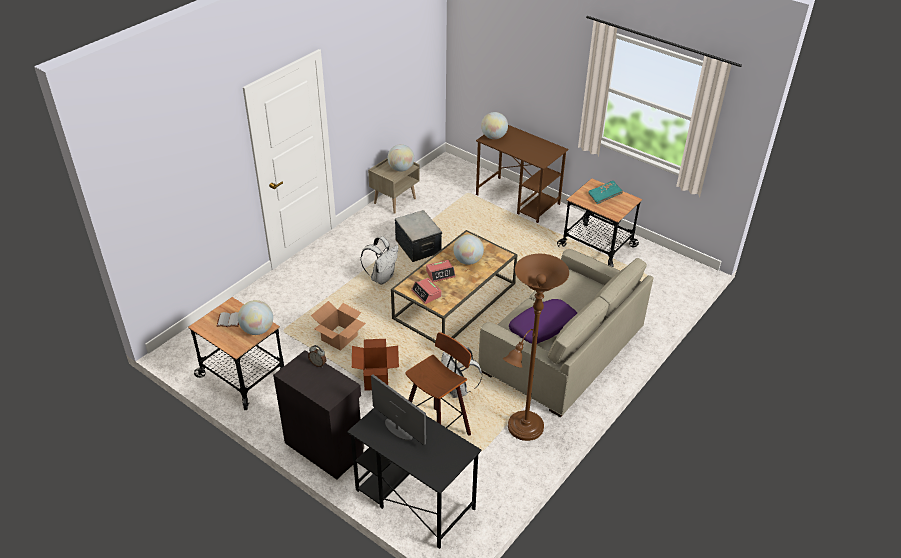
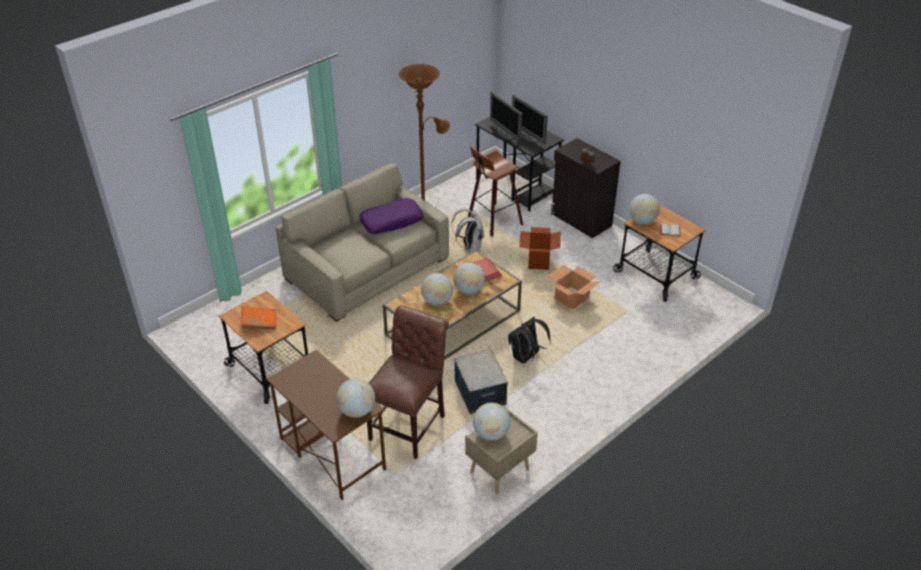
camera: 170 degrees left, 0 degrees up
white backpack [360,236,399,284] -> black backpack [508,317,551,363]
alarm clock [426,260,456,282] -> globe [453,263,485,295]
turquoise book [588,181,623,204] -> orange book [241,306,276,329]
none -> brown chair [367,305,449,459]
none -> monitor [490,92,522,142]

